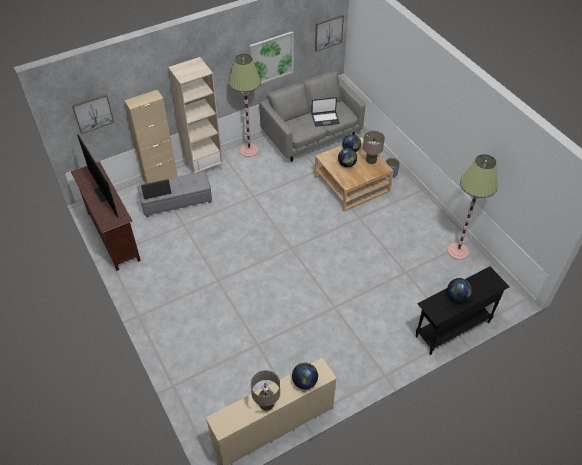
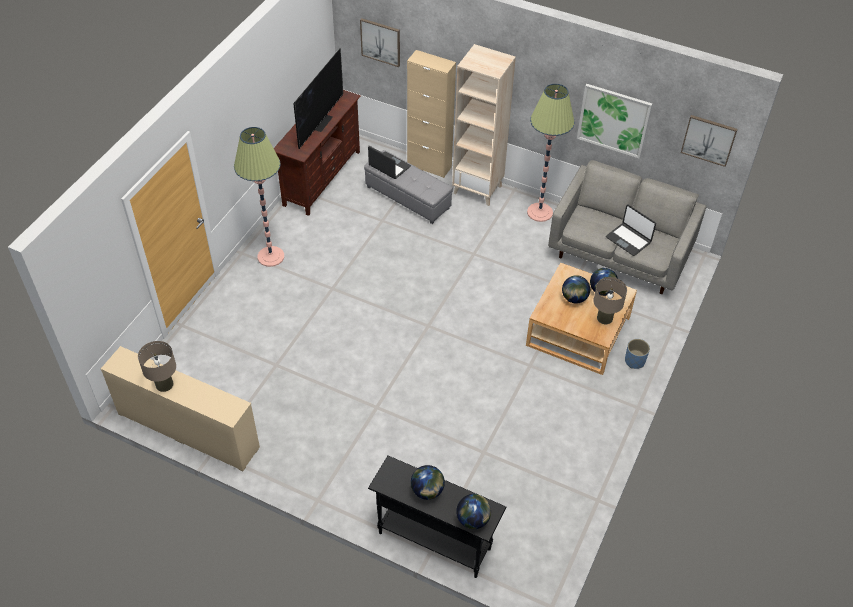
camera: 55 degrees right, 0 degrees up
globe [292,363,318,389] -> globe moved to [456,494,491,529]
floor lamp [448,154,498,260] -> floor lamp moved to [234,127,284,267]

